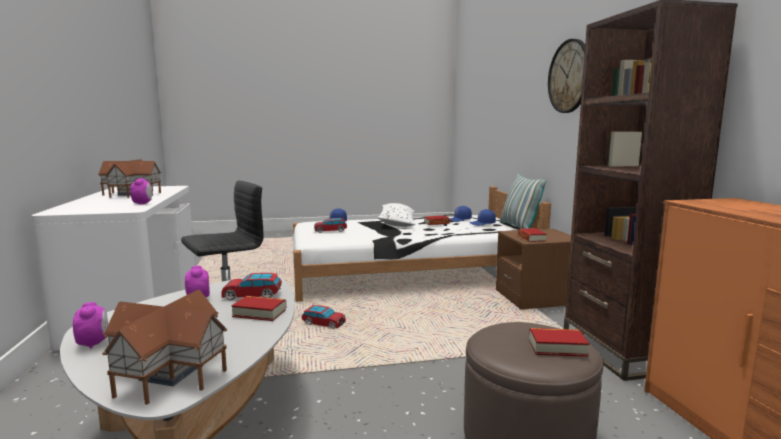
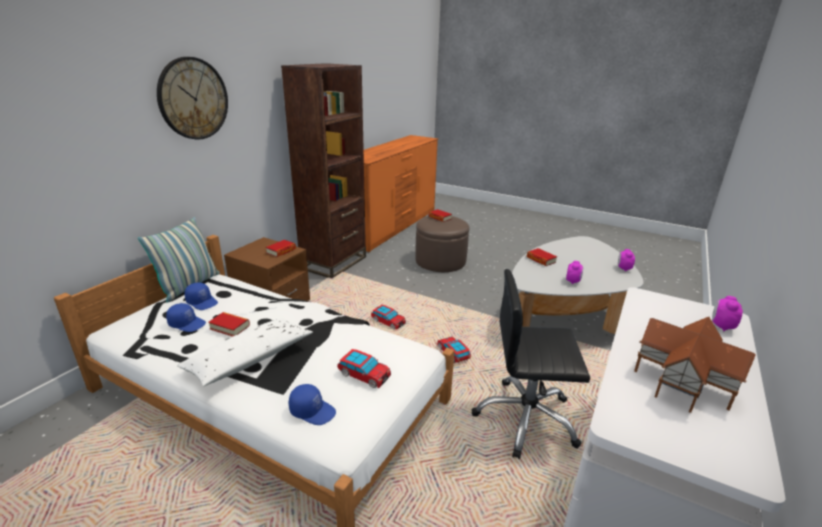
camera: 140 degrees left, 15 degrees up
toy house [102,289,227,405] -> none
alarm clock [130,178,152,205] -> alarm clock moved to [712,296,743,331]
toy car [221,273,282,300] -> toy car moved to [371,305,406,330]

